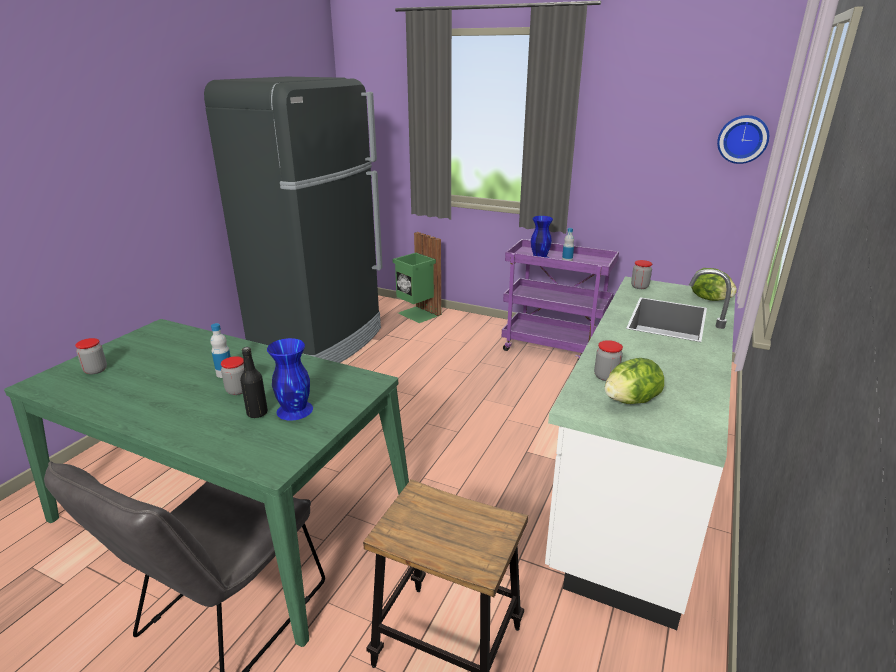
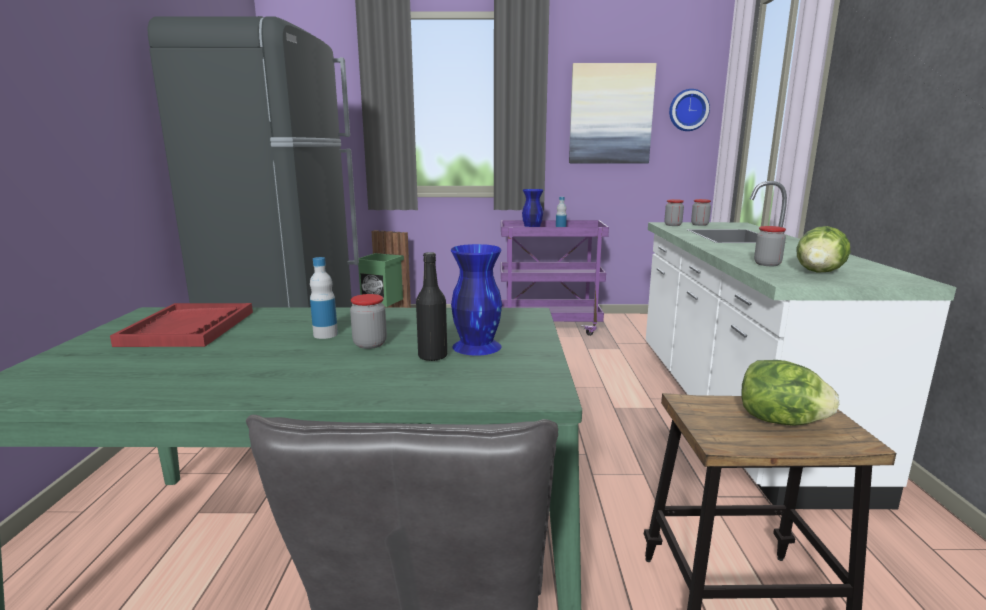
camera: 25 degrees left, 10 degrees down
jar [75,338,107,375] -> jar moved to [691,199,711,226]
lettuce [691,268,737,301] -> lettuce moved to [741,360,839,426]
none -> red tray [110,303,253,347]
none -> picture [569,63,656,163]

